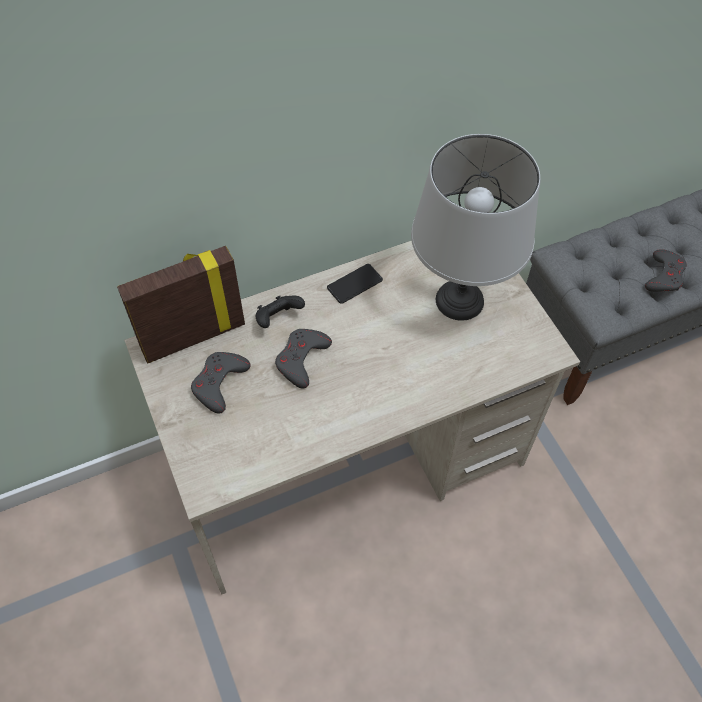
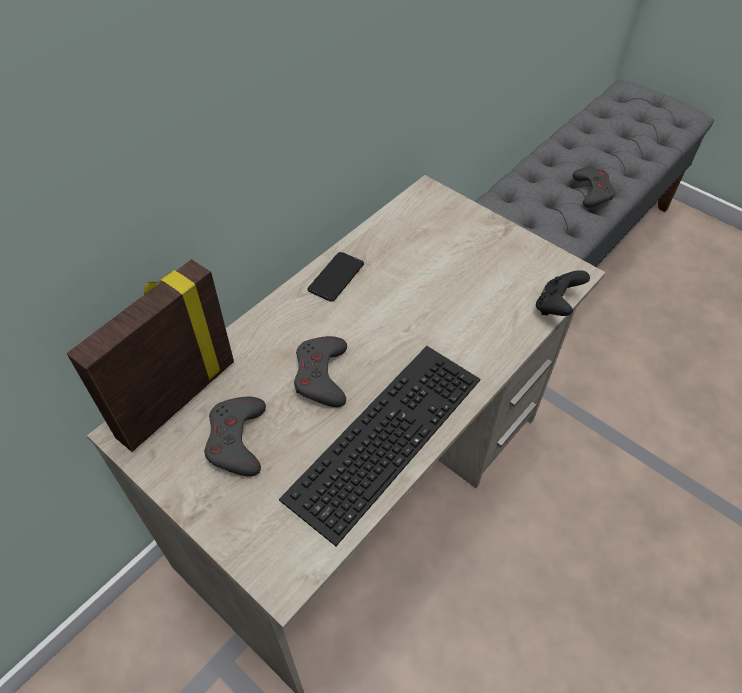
camera: 25 degrees left, 5 degrees down
black game controller [256,296,305,328] -> black game controller moved to [536,270,590,316]
grey table lamp [411,134,540,321] -> none
none -> keyboard [279,346,480,546]

